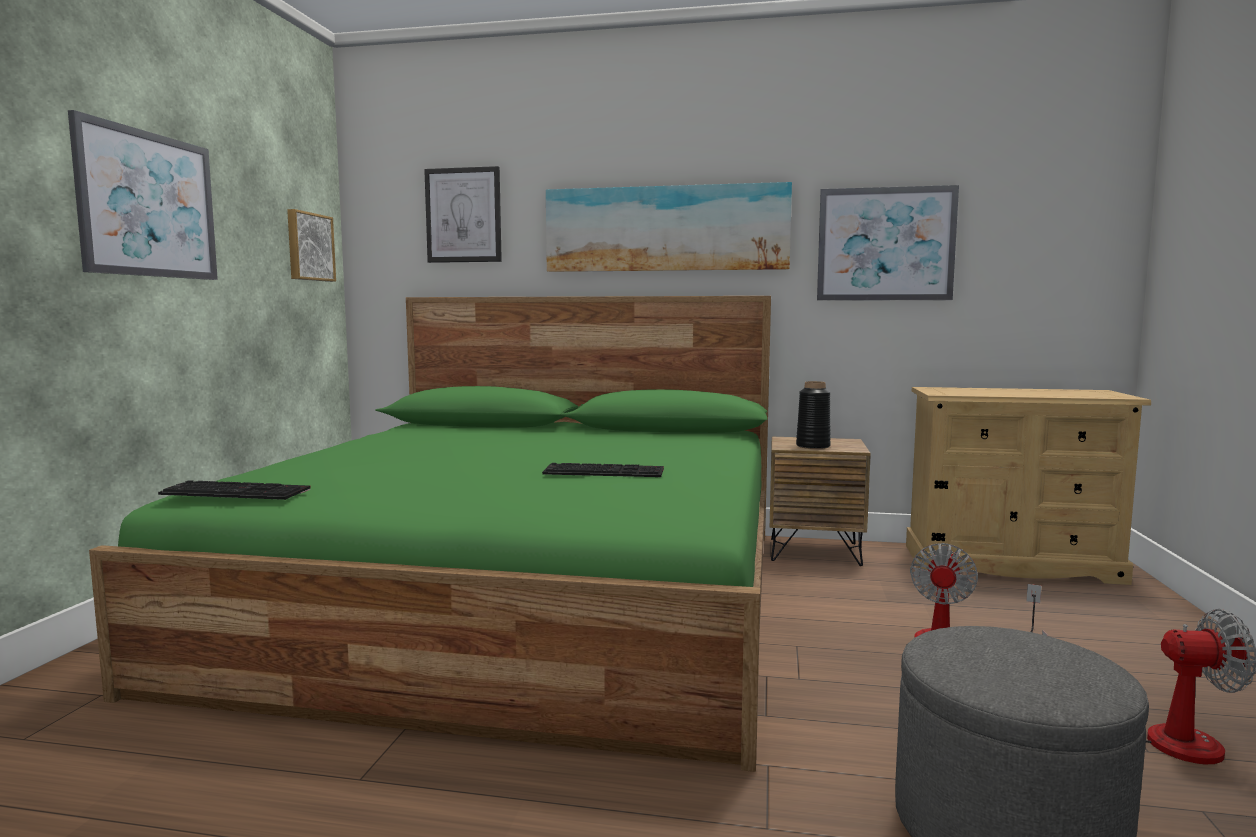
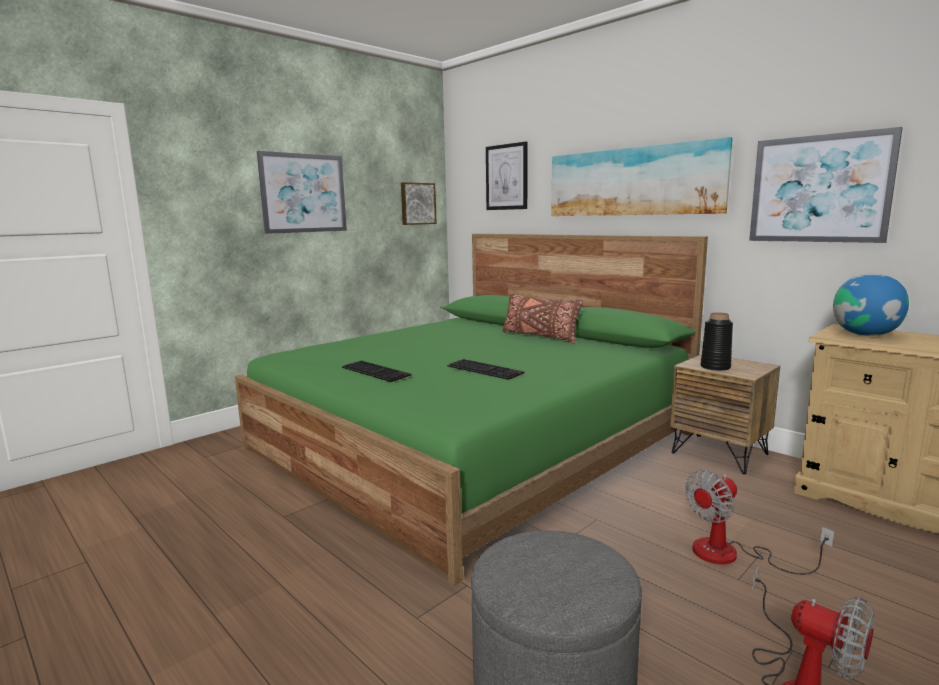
camera: 35 degrees right, 5 degrees up
keyboard [158,480,311,500] -> keyboard moved to [342,361,411,382]
none -> brown pillow [502,294,583,344]
none -> globe [833,274,909,336]

